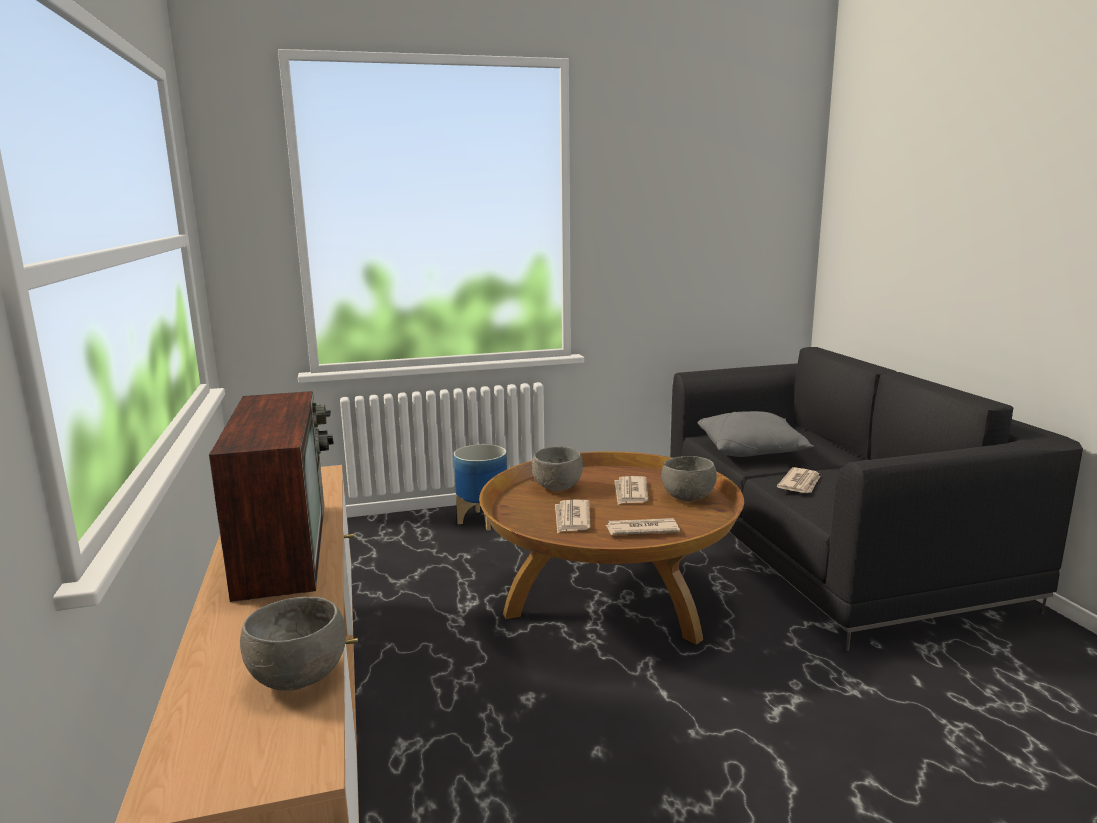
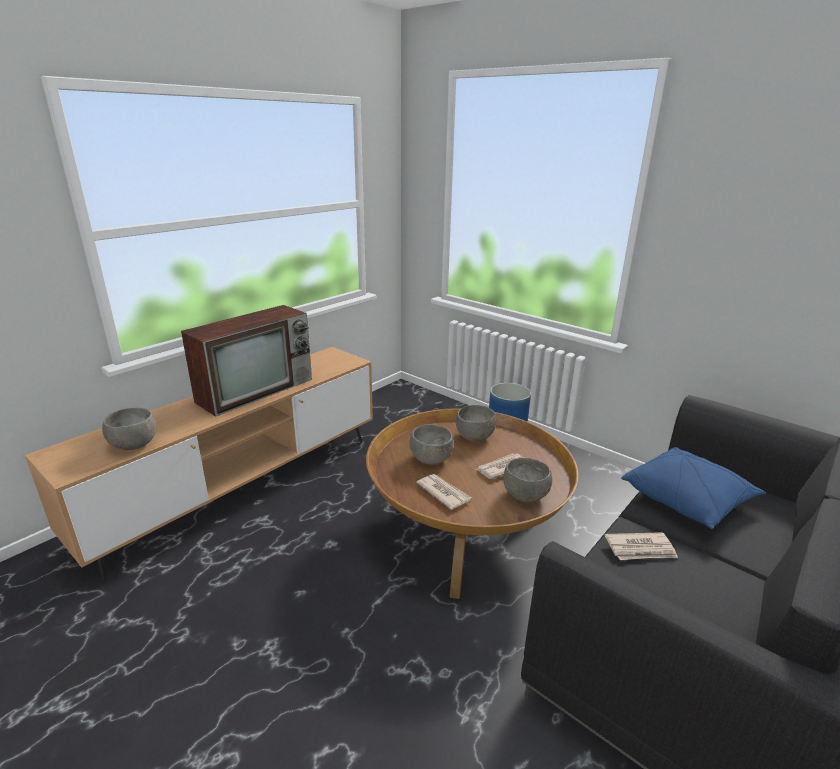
camera: 55 degrees right, 10 degrees up
newspaper [555,500,591,533] -> grey bowl [409,424,453,465]
grey pillow [698,411,814,457] -> blue pillow [621,447,766,529]

